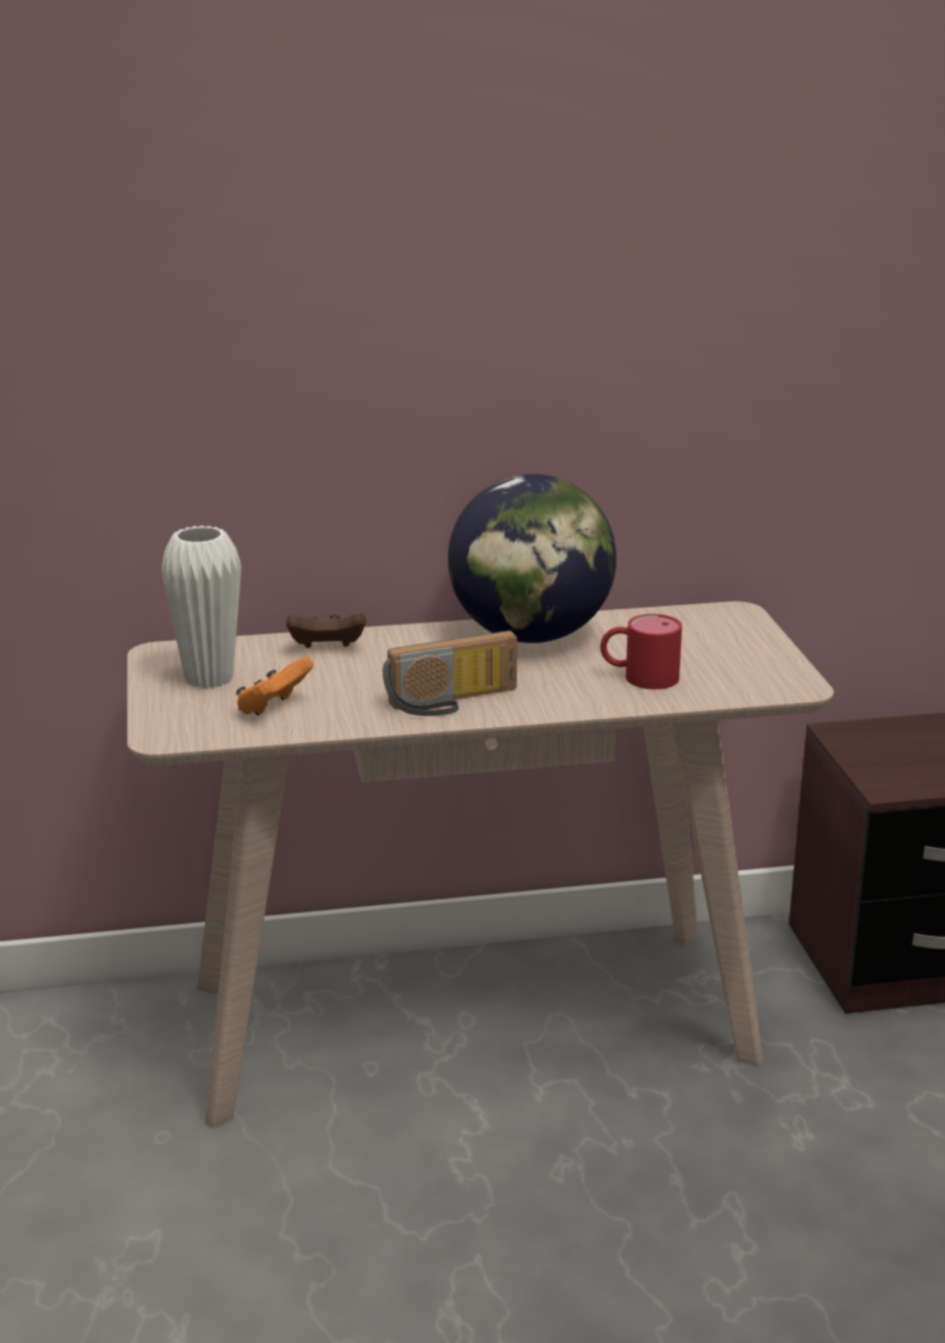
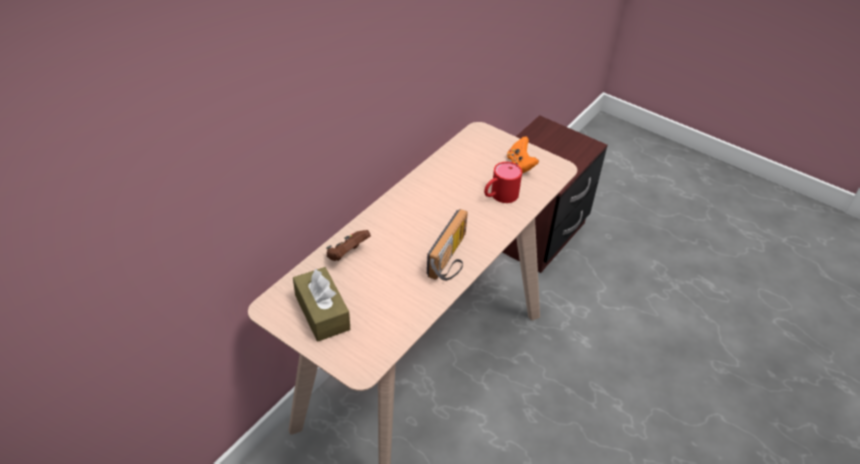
camera: 45 degrees left, 20 degrees up
white vase [161,526,241,689] -> brown tissue box [293,267,350,342]
orange game controller [236,656,314,716] -> orange game controller moved to [507,136,539,173]
globe [448,474,617,643] -> none

